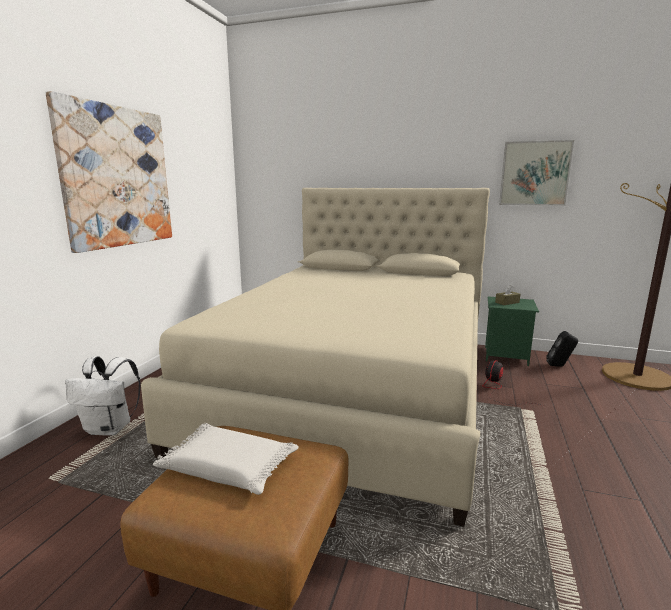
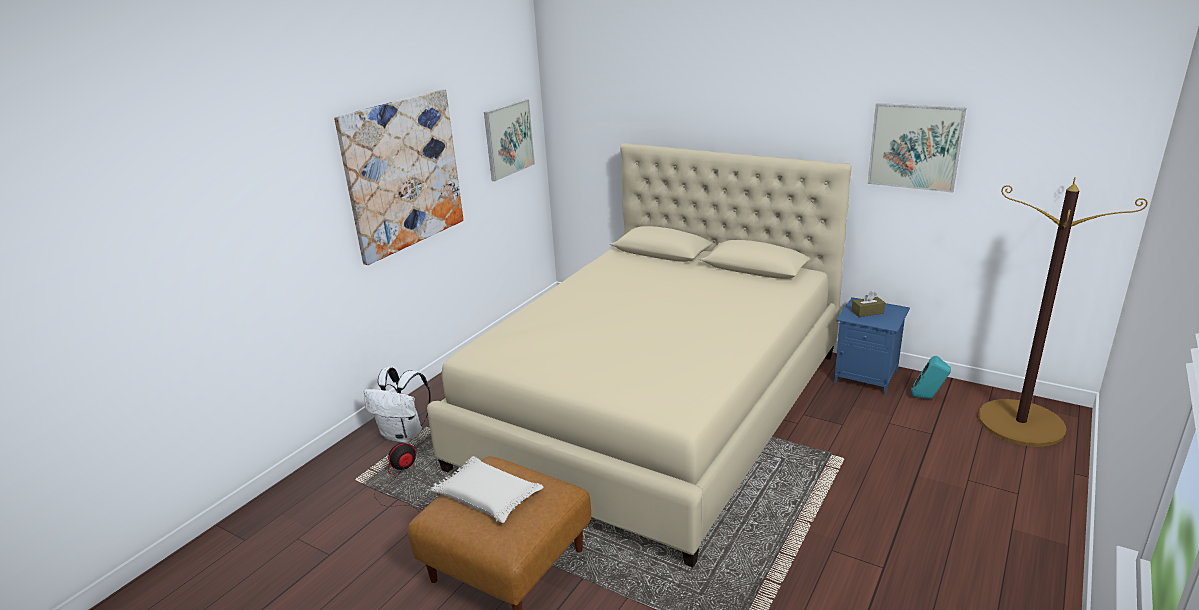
camera: 15 degrees right, 10 degrees up
fan [482,360,543,406] -> fan moved to [374,443,416,508]
green nightstand [485,296,539,366] -> blue nightstand [834,297,910,395]
black speaker [546,331,578,367] -> turquoise speaker [911,356,951,399]
none -> picture [484,99,535,181]

